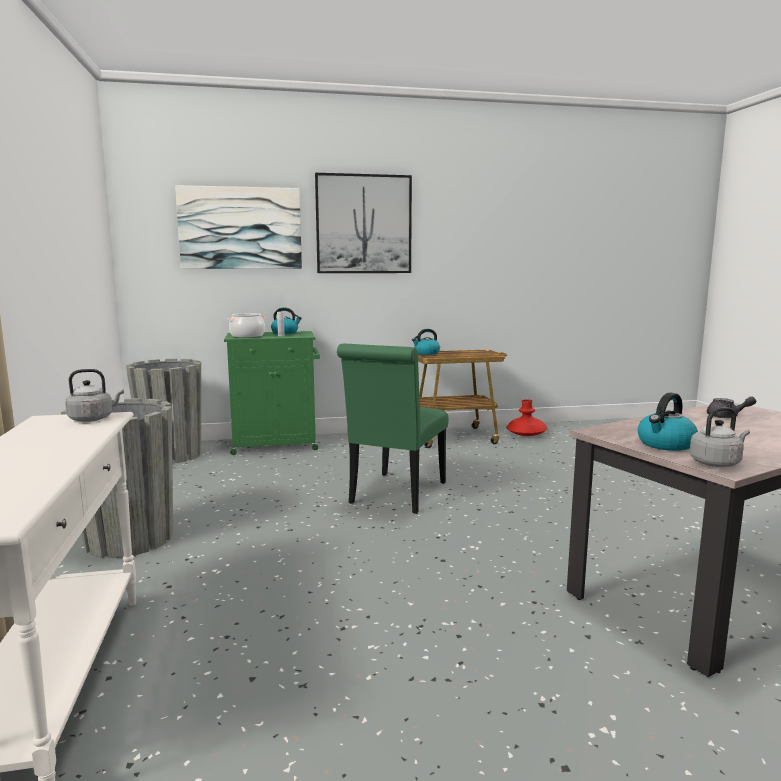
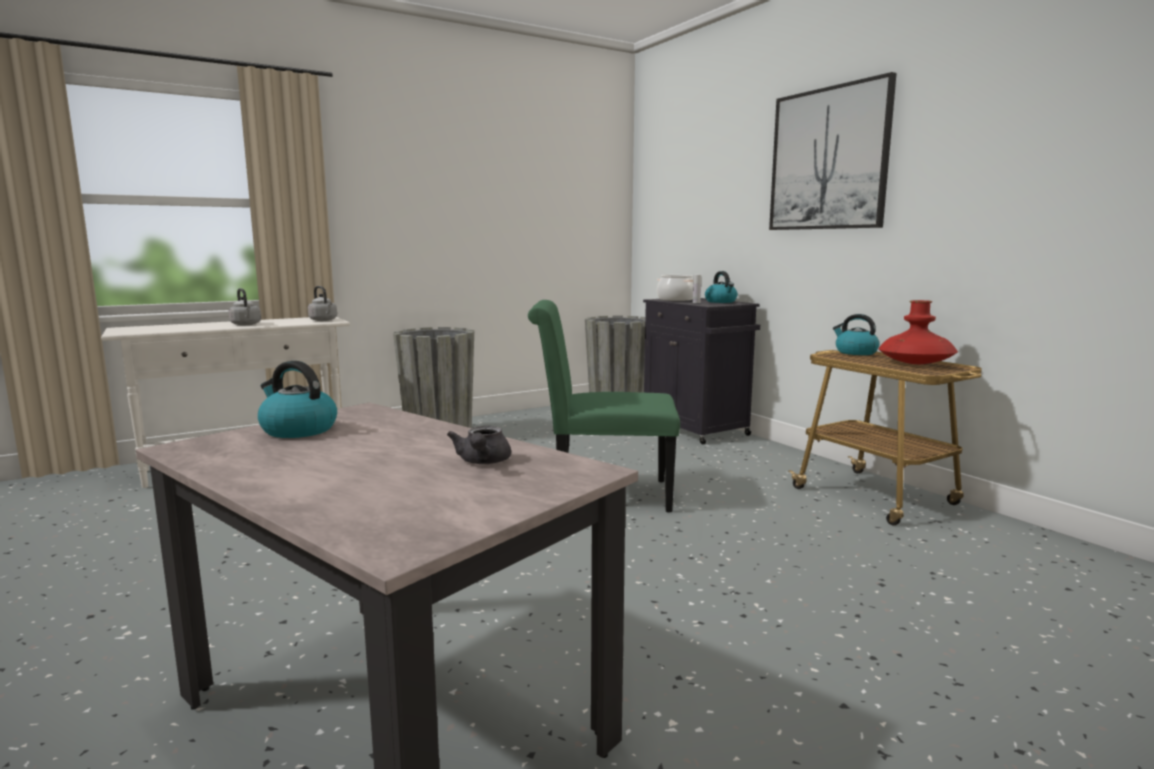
camera: 70 degrees right, 0 degrees up
picture [175,185,302,269] -> none
green cabinet [224,331,320,455] -> black cabinet [643,298,760,444]
red vase [506,399,548,436] -> red vase moved to [878,300,958,364]
grey kettle [690,407,750,467] -> grey kettle moved to [228,288,261,325]

